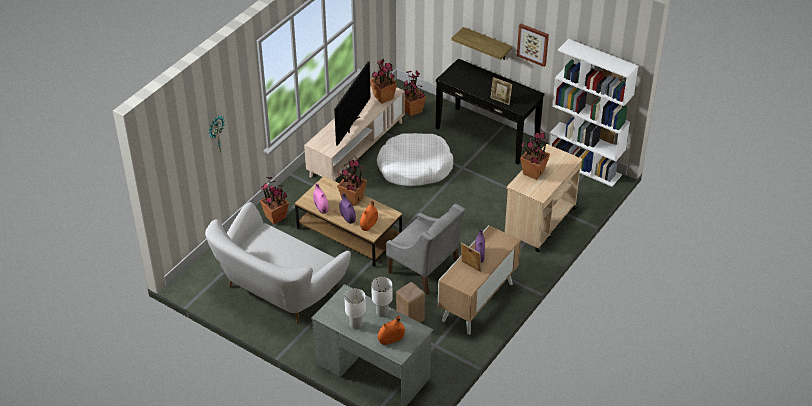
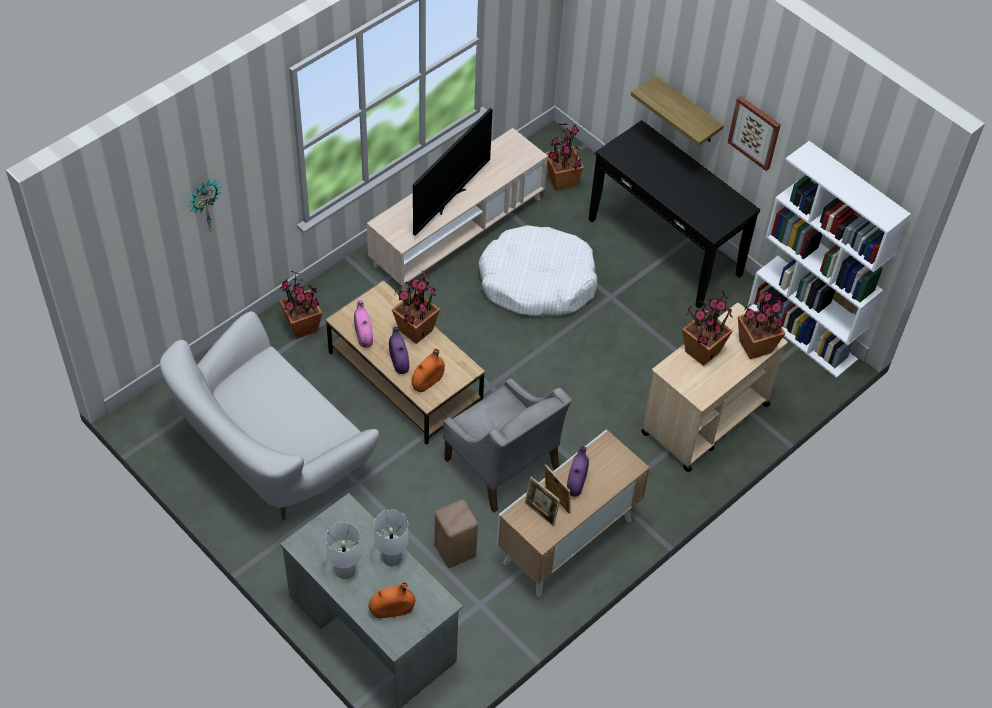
camera: 10 degrees right, 10 degrees up
potted plant [370,59,397,104] -> potted plant moved to [738,291,786,359]
picture frame [491,77,512,105] -> picture frame moved to [525,477,560,526]

